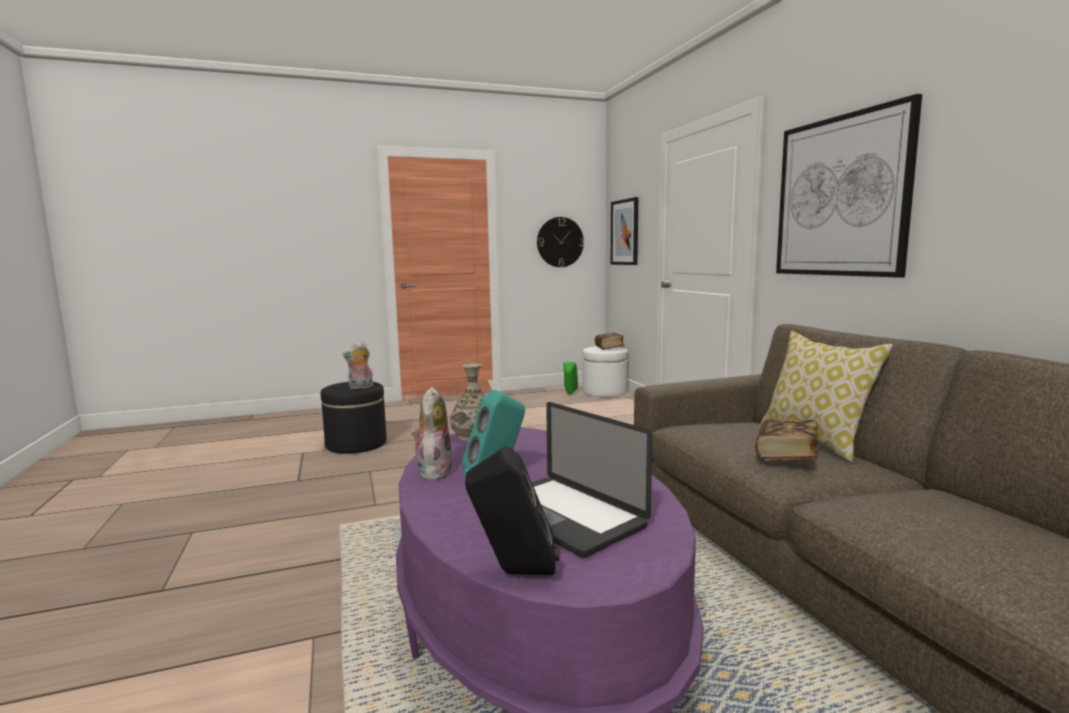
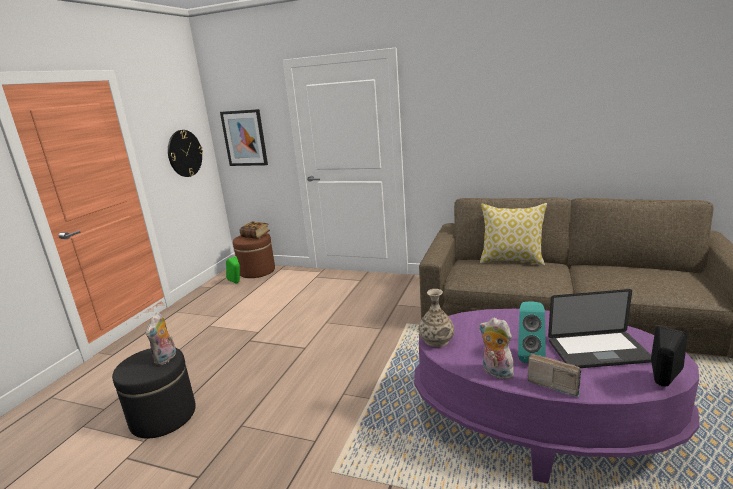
camera: 50 degrees left, 10 degrees up
white ottoman [583,346,628,397] -> brown ottoman [233,233,275,278]
book [755,419,819,461] -> none
picture [776,94,922,278] -> none
none -> radio [527,353,581,397]

